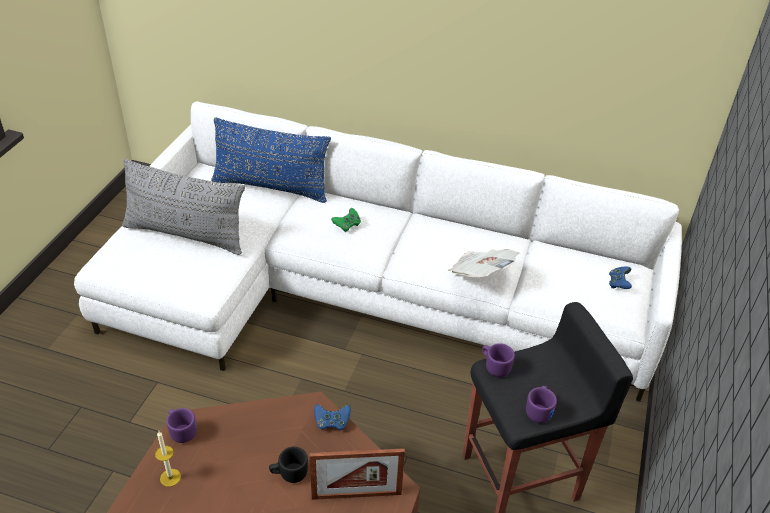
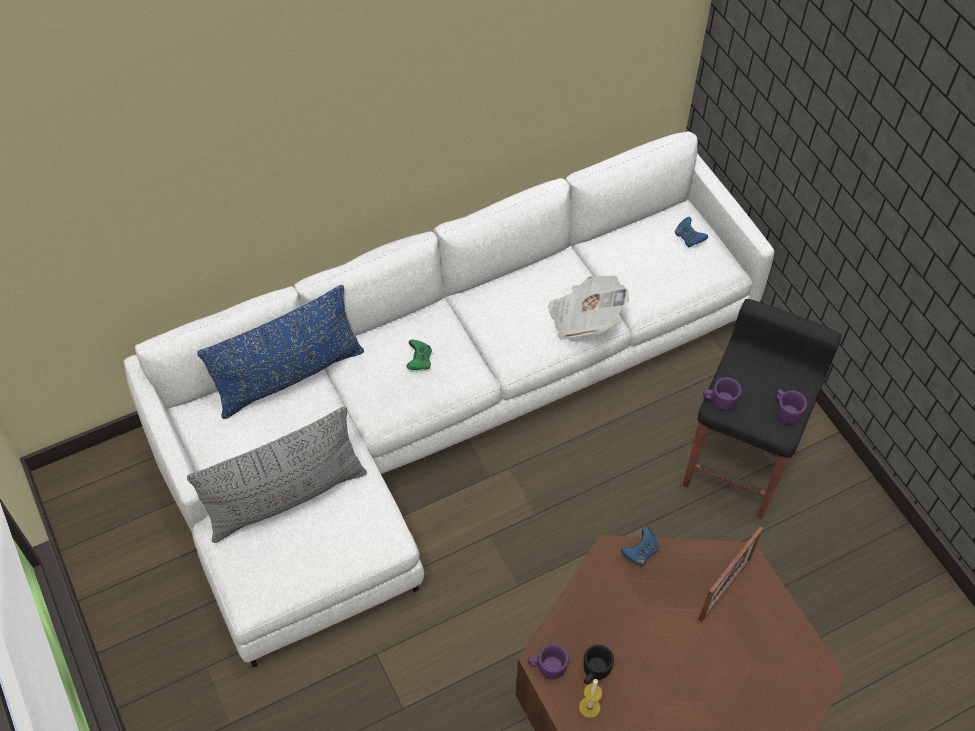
camera: 45 degrees left, 15 degrees up
black mug [269,447,308,483] -> black mug moved to [583,645,614,685]

